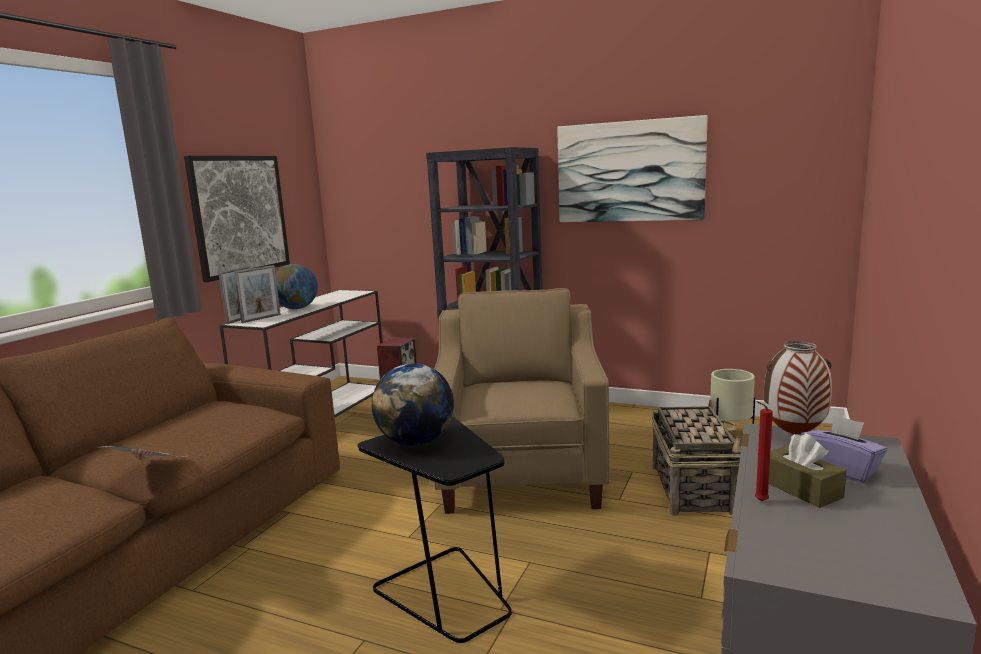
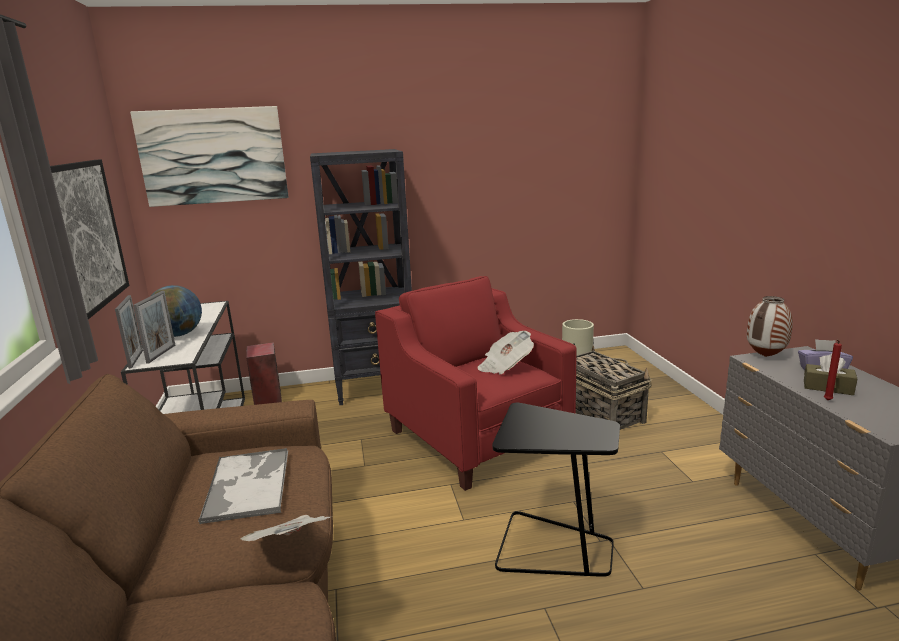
camera: 35 degrees left, 5 degrees up
globe [372,363,454,446] -> none
beige armchair [434,288,610,514] -> red armchair [375,276,577,491]
picture [557,115,708,222] -> picture moved to [130,106,288,207]
none -> tray [198,448,288,524]
none -> newspaper [477,331,534,374]

